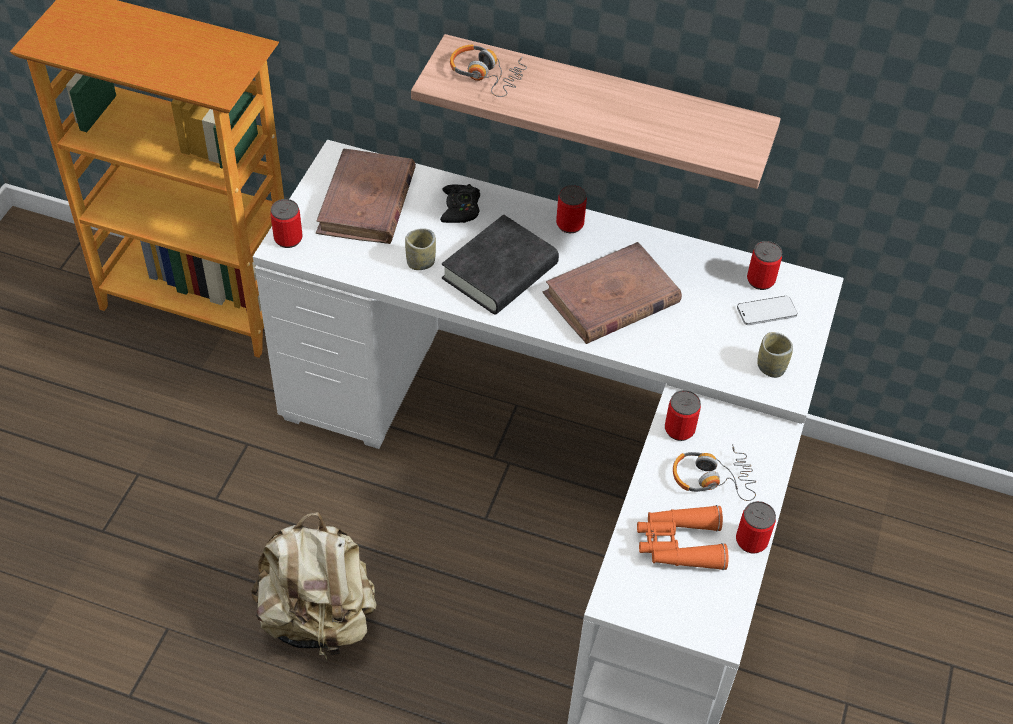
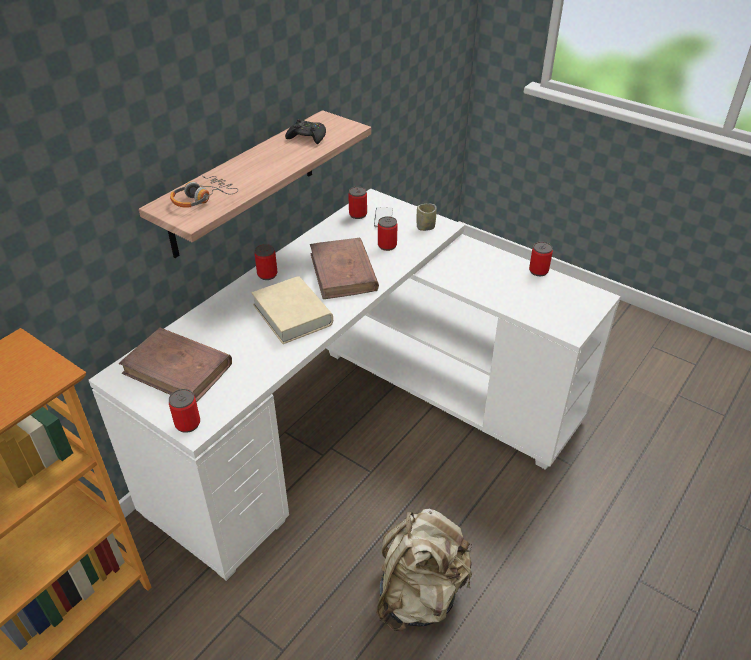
camera: 70 degrees left, 10 degrees down
cup [405,228,436,270] -> none
black game controller [440,184,480,223] -> black game controller moved to [285,119,326,144]
black book [442,215,559,315] -> beige book [251,276,333,344]
orange binoculars [637,505,729,570] -> none
can [665,390,701,441] -> can moved to [378,216,398,251]
headphones [673,444,756,501] -> none

